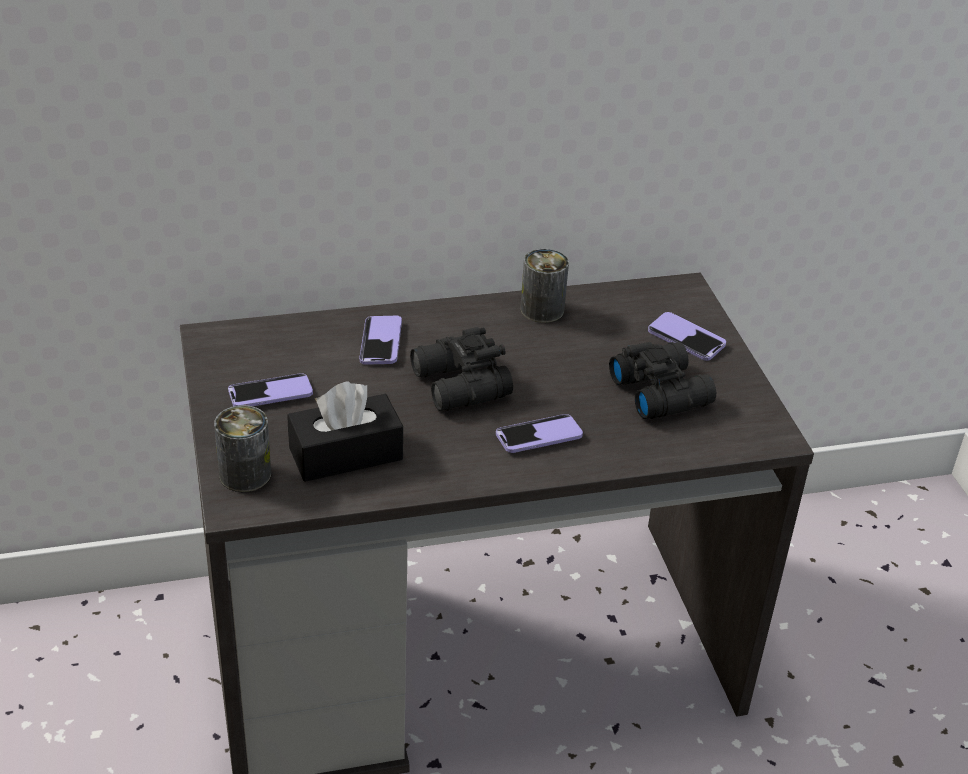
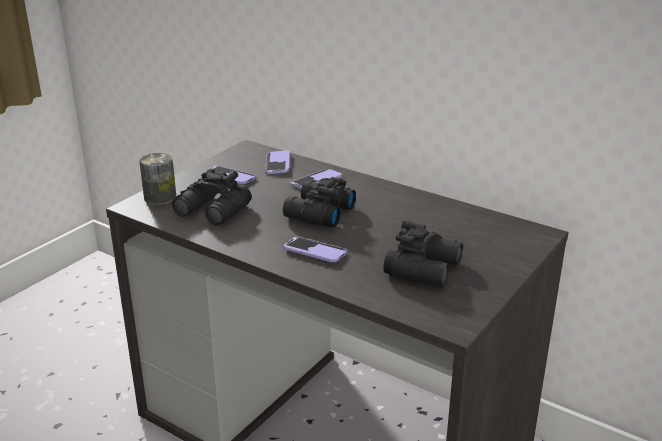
camera: 50 degrees right, 10 degrees down
black tissue box [287,381,403,482] -> black binoculars [172,169,252,225]
can [520,249,569,323] -> none
phone [648,312,726,361] -> phone moved to [265,150,290,174]

